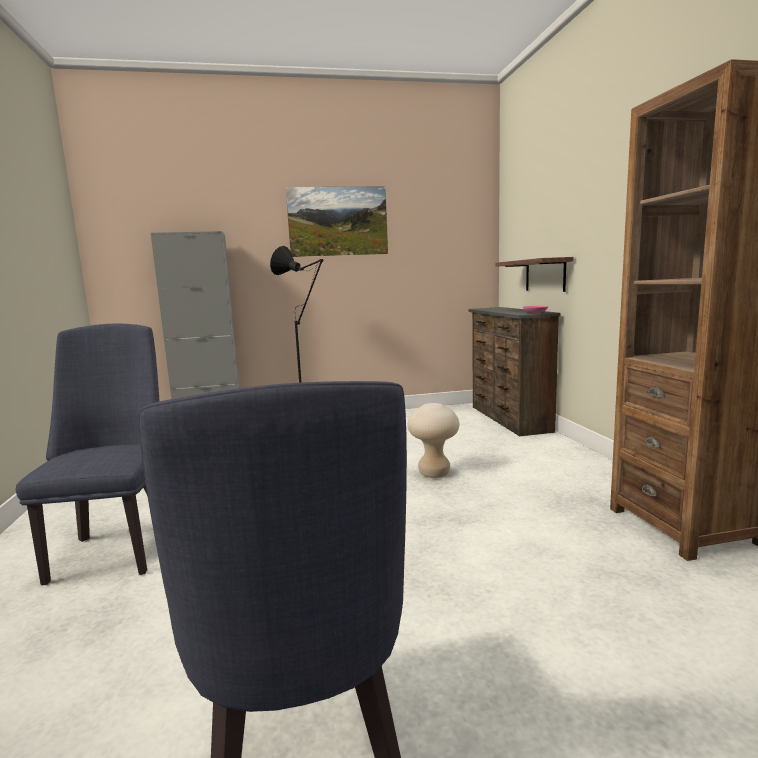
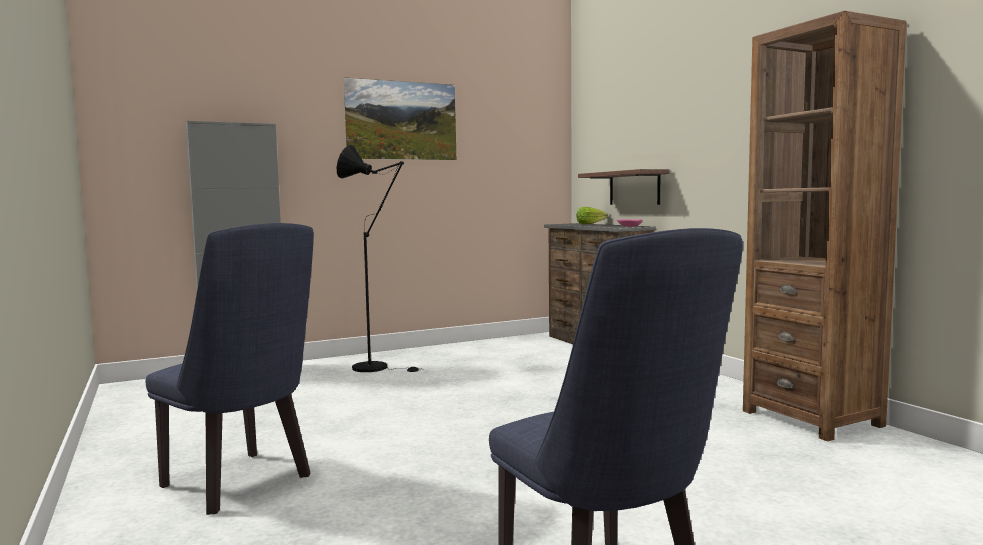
camera: 15 degrees left, 5 degrees down
blue chair [16,324,159,585] -> blue chair turned 150 degrees clockwise [146,223,314,515]
beige stool [408,403,459,478] -> none
none -> lettuce [577,207,608,224]

